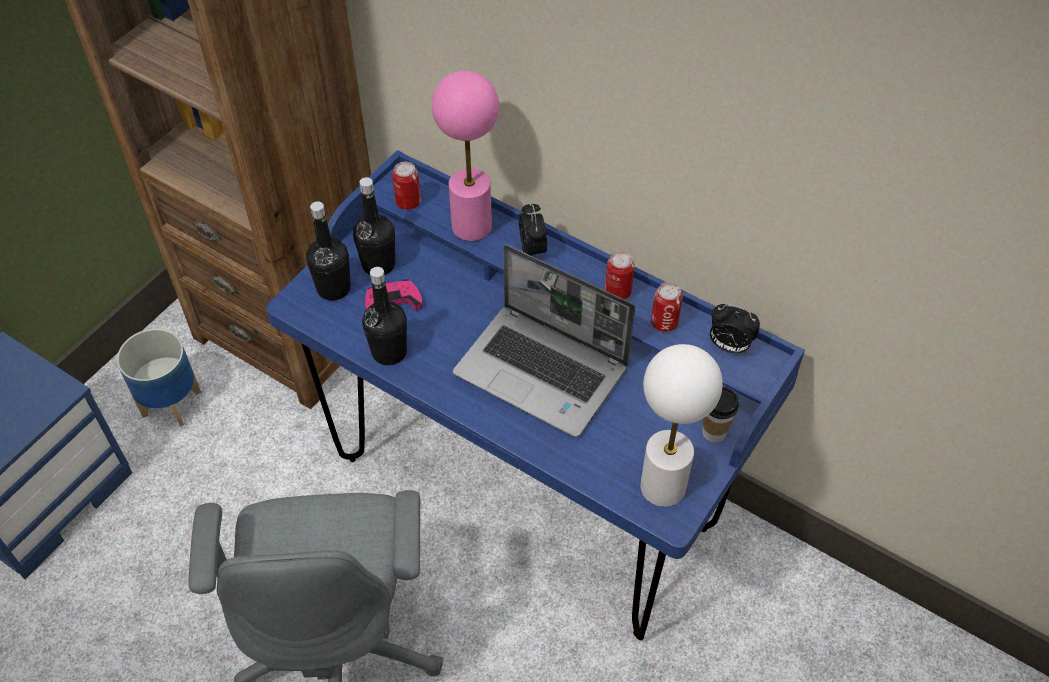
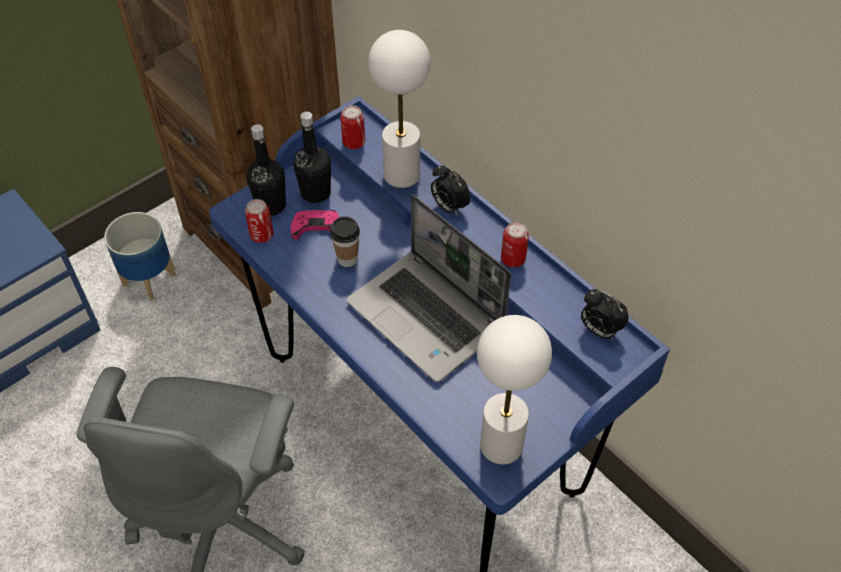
camera: 15 degrees right, 0 degrees up
black bottle [362,267,407,365] -> none
pink table lamp [432,71,499,241] -> white table lamp [368,30,431,188]
alarm clock [519,203,547,259] -> alarm clock turned 135 degrees clockwise [431,165,471,216]
can [651,282,683,332] -> can moved to [245,199,274,243]
cup [702,387,739,442] -> cup moved to [330,216,360,267]

